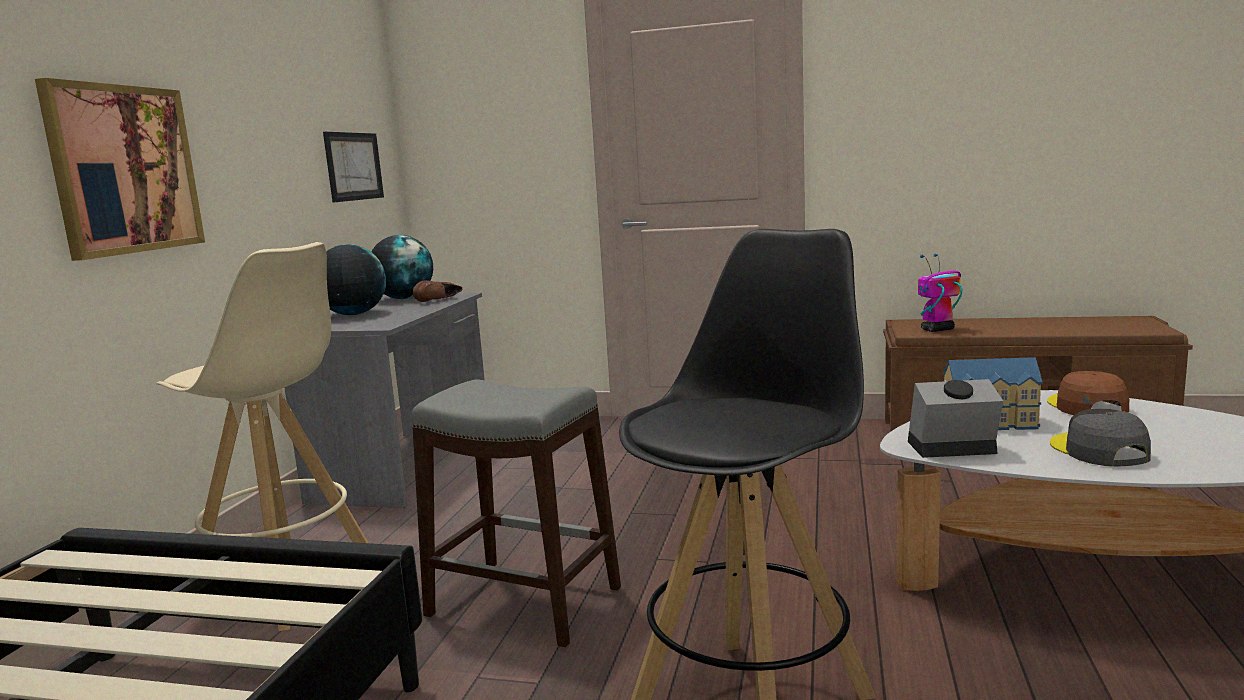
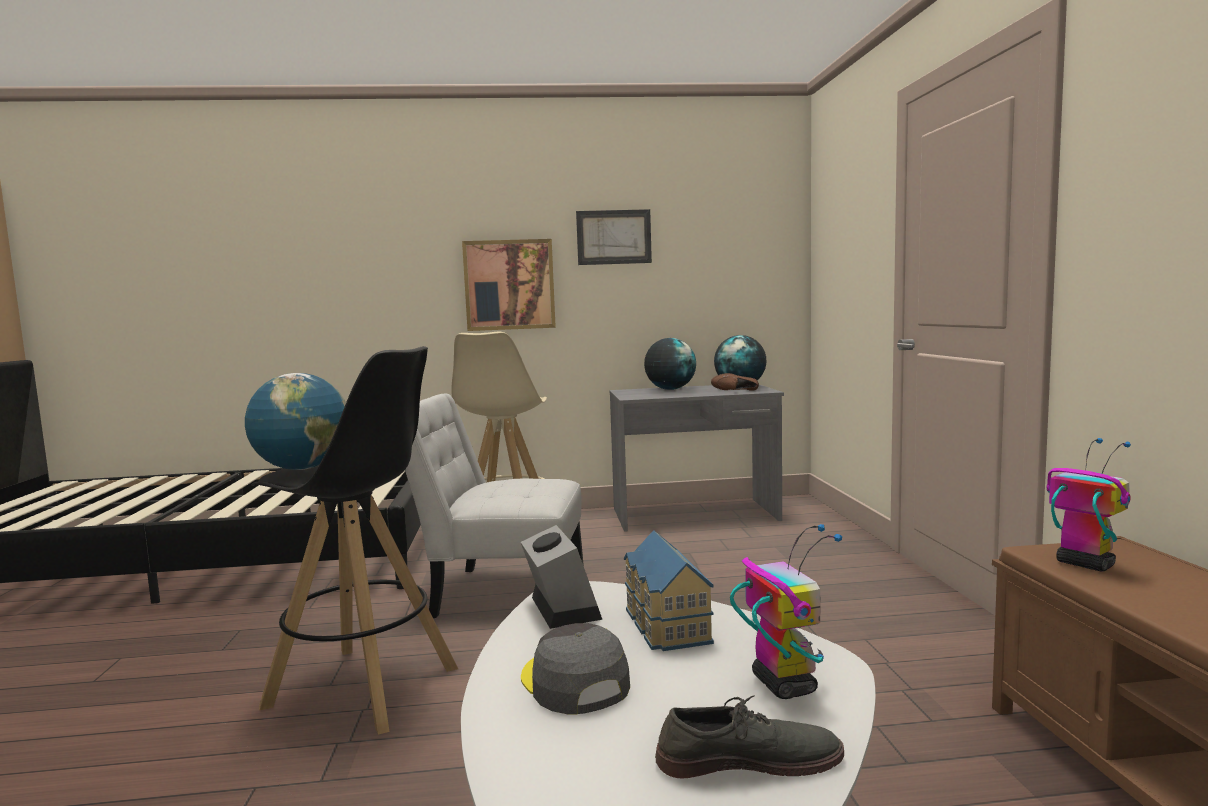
camera: 70 degrees right, 5 degrees down
picture [323,132,384,203] -> picture moved to [576,209,652,265]
grey stool [411,379,621,647] -> white chair [405,394,584,618]
brown cap [1047,371,1129,415] -> toy robot [730,524,842,699]
grey cap [1050,409,1151,467] -> grey cap turned 90 degrees counterclockwise [521,623,630,715]
none -> globe [245,373,346,470]
none -> grey shoe [655,695,844,779]

